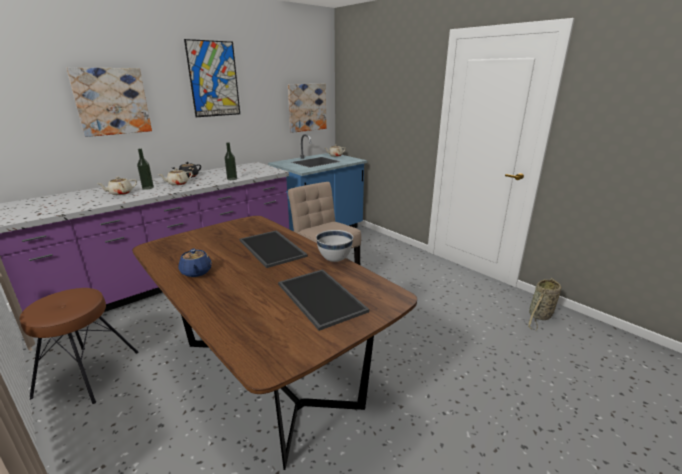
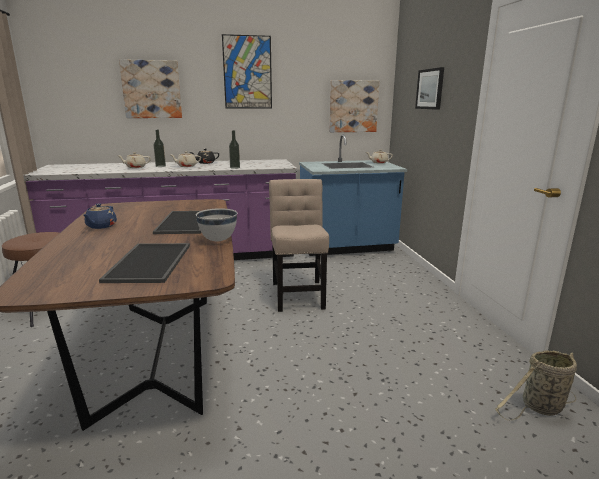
camera: 30 degrees right, 5 degrees down
none -> picture [415,67,444,110]

